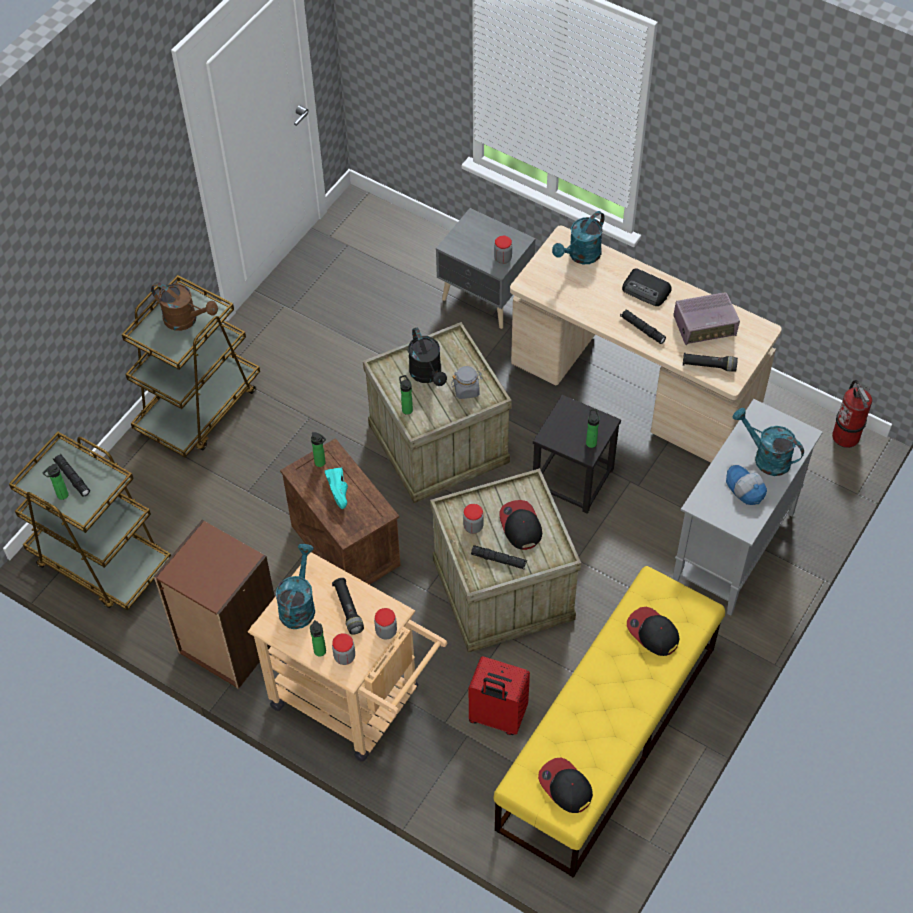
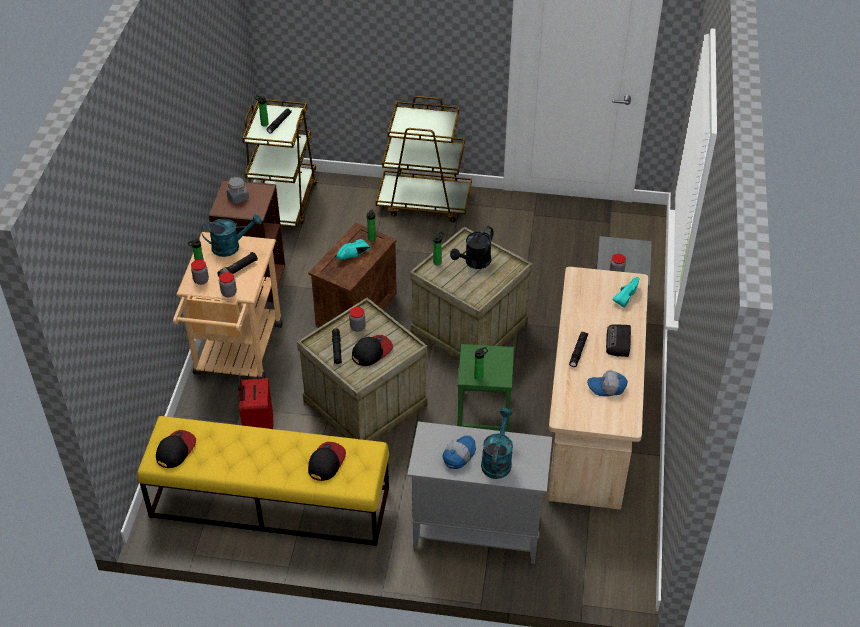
camera: 65 degrees right, 10 degrees down
brown watering can [151,282,218,331] -> none
grey jar [451,366,483,399] -> grey jar moved to [227,177,249,204]
black stool [533,395,621,514] -> green stool [458,344,514,432]
turquoise watering can [552,211,605,264] -> turquoise shoe [612,277,639,308]
radio [674,292,740,345] -> cap [587,370,628,396]
black flashlight [683,353,738,372] -> none
fire extinguisher [832,380,872,448] -> none

